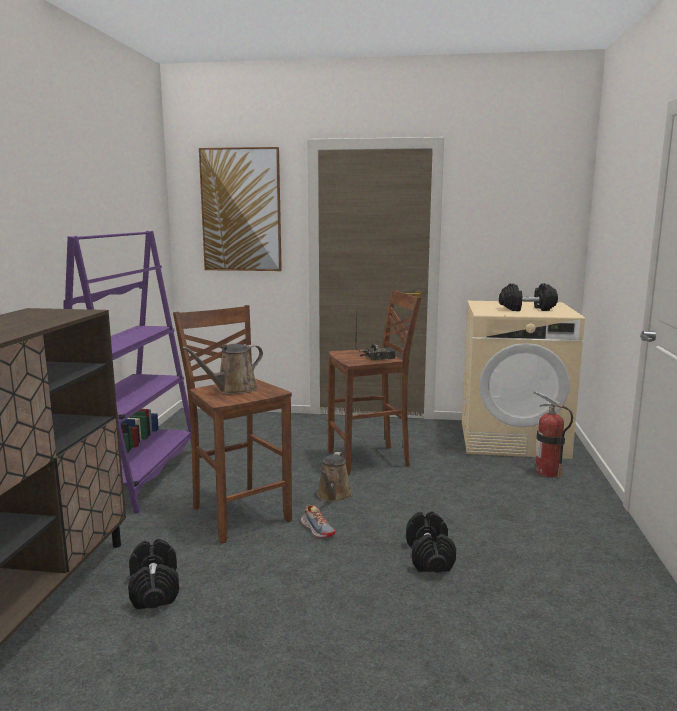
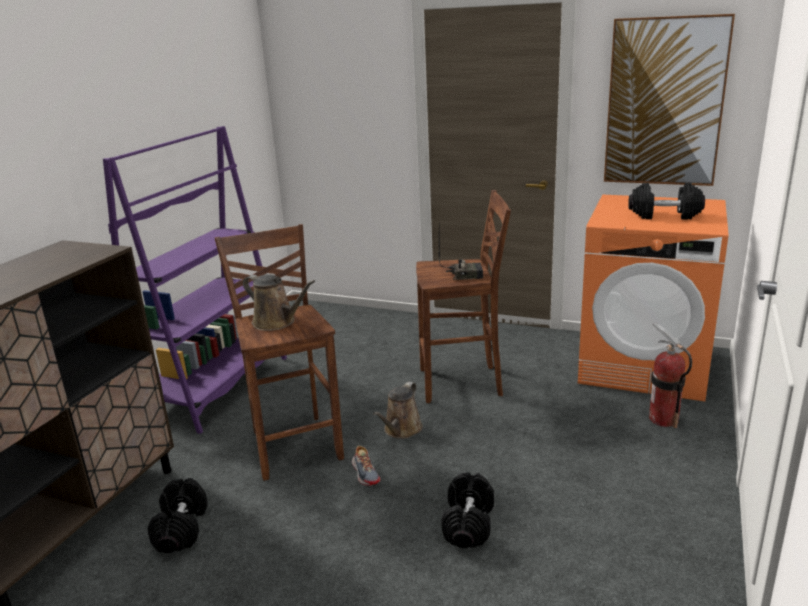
camera: 15 degrees right, 10 degrees up
brown watering can [182,344,263,394] -> brown watering can turned 120 degrees counterclockwise [243,274,315,331]
picture [199,147,282,271] -> picture moved to [604,14,735,186]
beige washing machine [462,301,585,459] -> orange washing machine [578,194,729,401]

